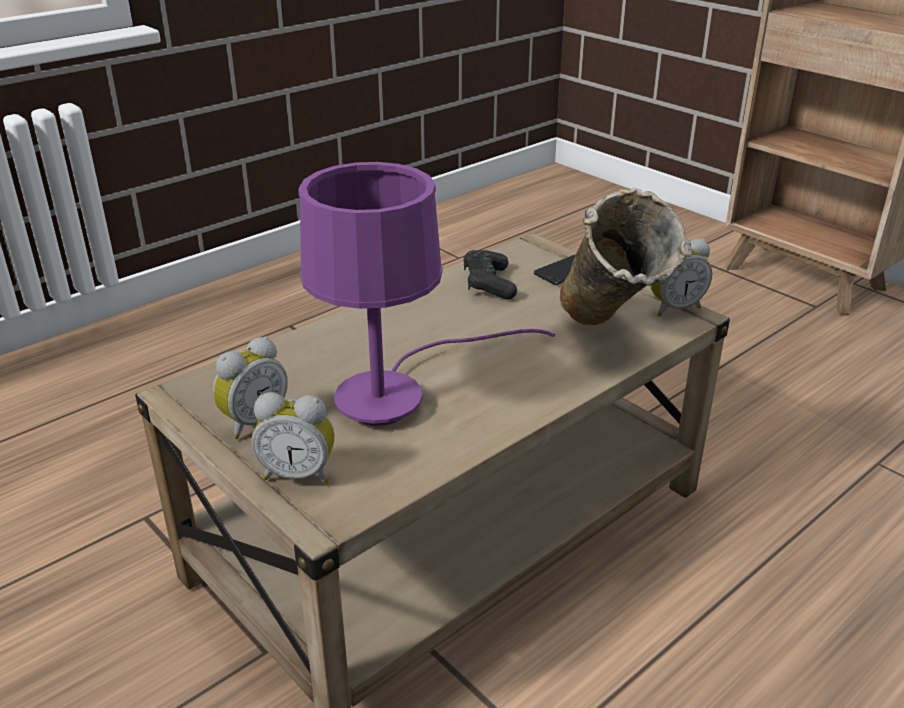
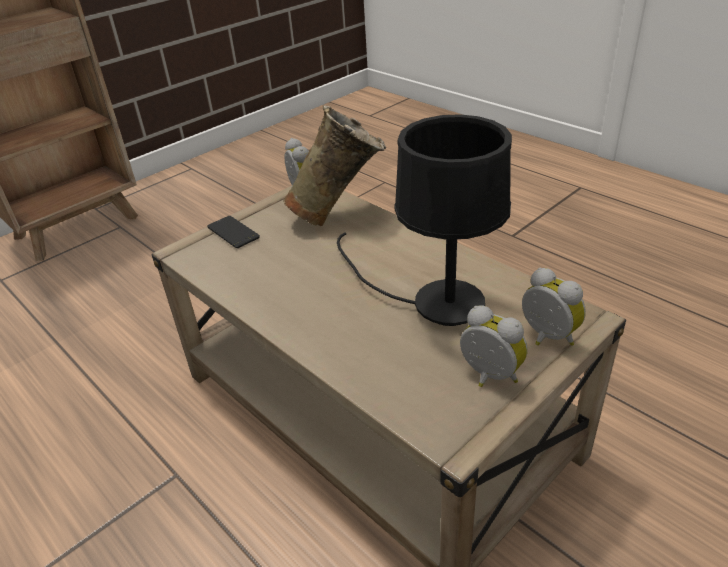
camera: 90 degrees left, 5 degrees up
alarm clock [251,392,334,485] -> alarm clock turned 45 degrees counterclockwise [522,268,586,346]
purple table lamp [299,162,555,426] -> black table lamp [337,114,512,326]
black game controller [463,250,517,299] -> none

